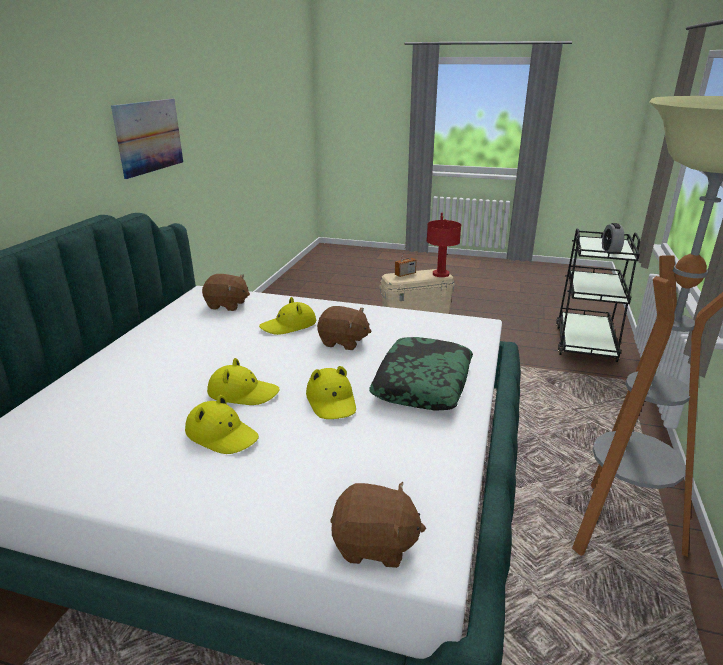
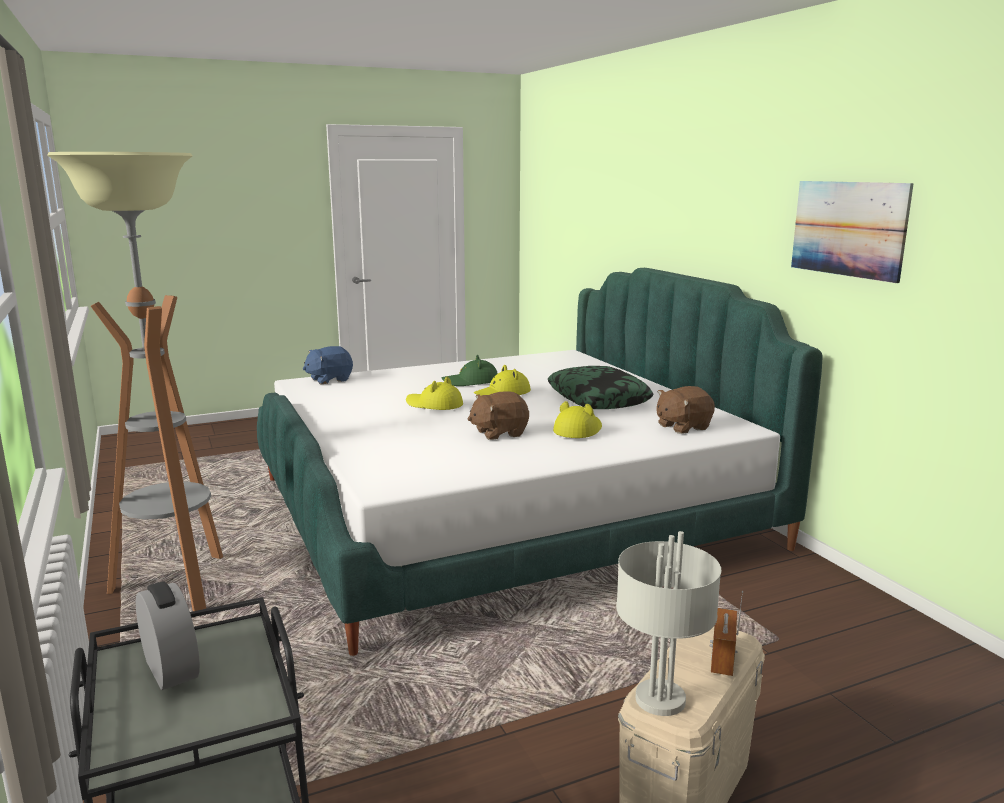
camera: 140 degrees right, 10 degrees down
yellow hat [185,395,259,454] -> green hat [441,355,498,386]
brown plush toy [330,482,426,568] -> blue plush toy [303,346,353,385]
pillow [369,337,473,411] -> pillow moved to [548,366,654,409]
red table lamp [427,213,461,277] -> grey table lamp [616,531,721,716]

